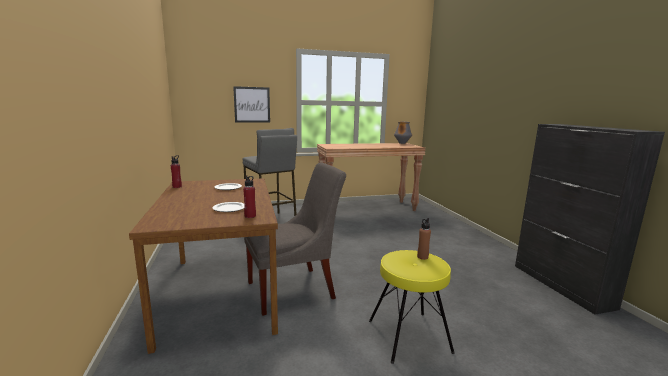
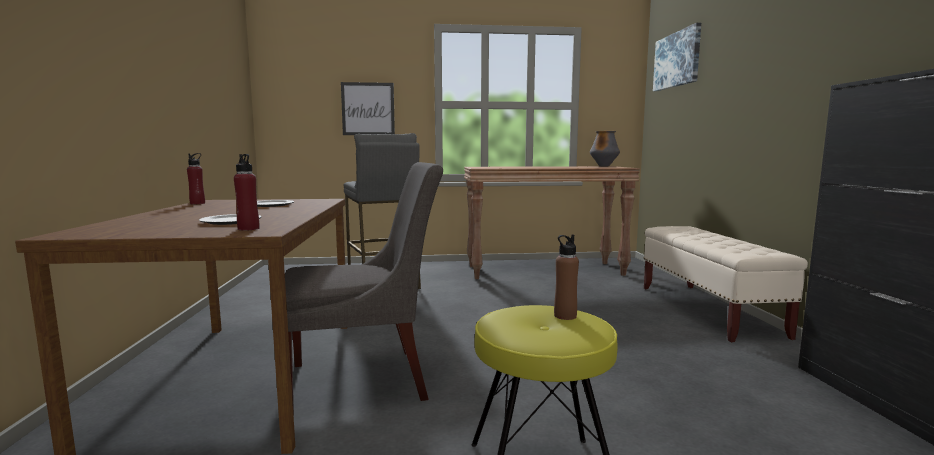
camera: 10 degrees right, 5 degrees down
none -> beige bench [644,226,808,343]
none -> picture [653,23,701,91]

